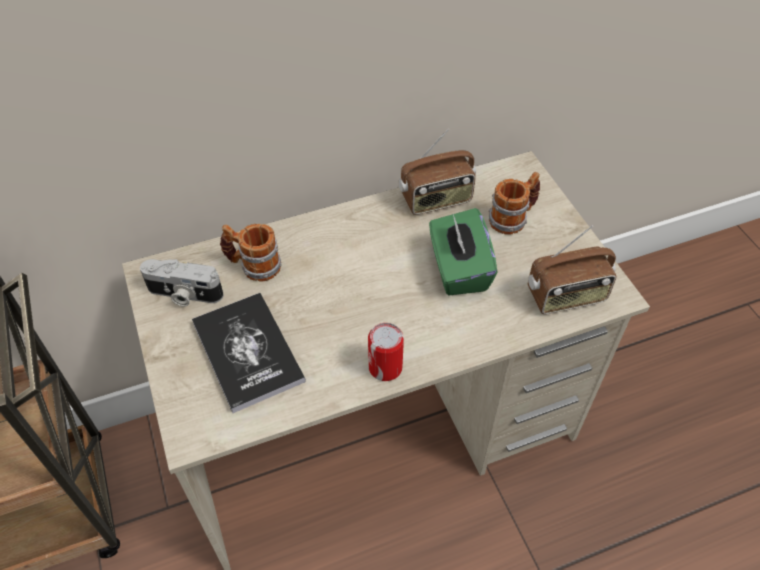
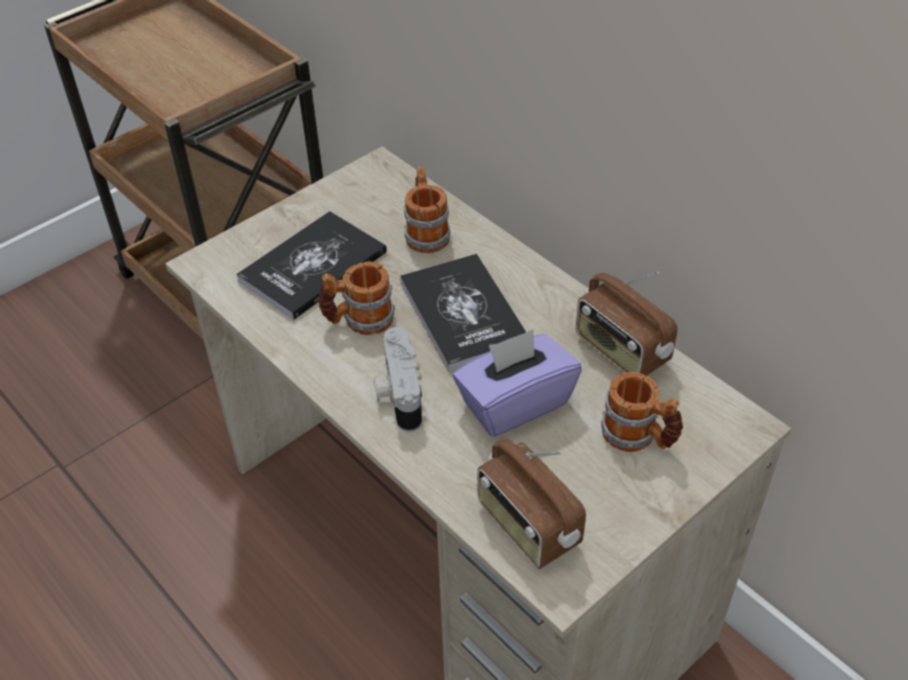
camera: 70 degrees right, 5 degrees down
camera [140,259,224,306] -> camera moved to [374,327,422,432]
can [368,323,404,381] -> none
green tissue box [429,208,497,295] -> purple tissue box [453,329,582,437]
none -> mug [318,261,395,335]
none -> book [400,254,526,372]

